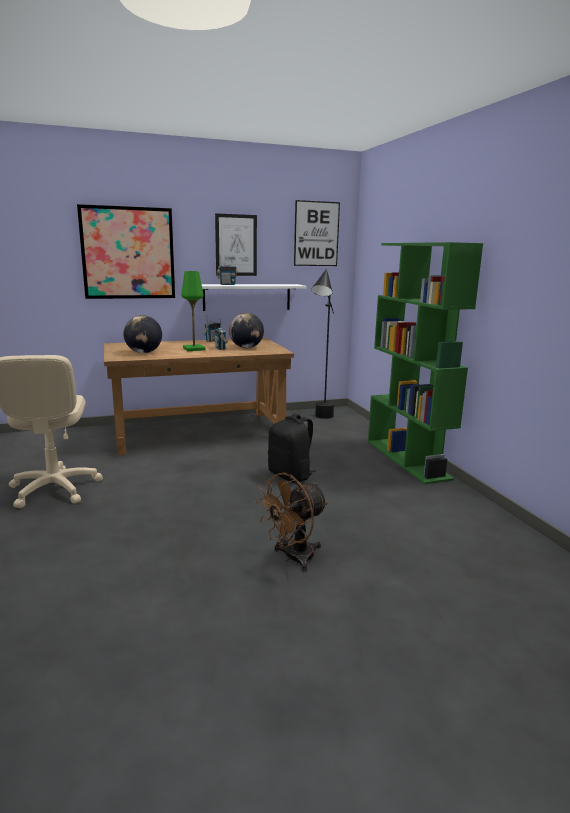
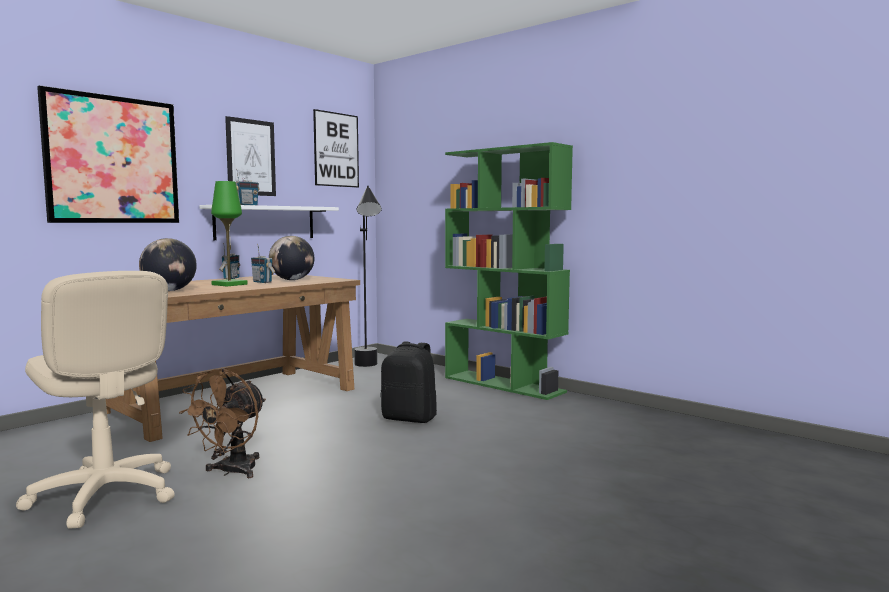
camera: 30 degrees left, 10 degrees down
brown fan [255,473,328,571] -> brown fan moved to [179,369,266,478]

